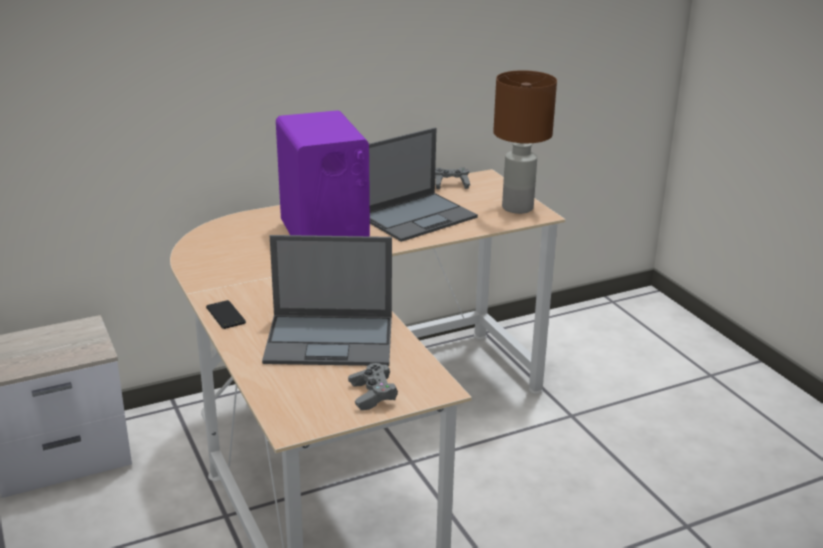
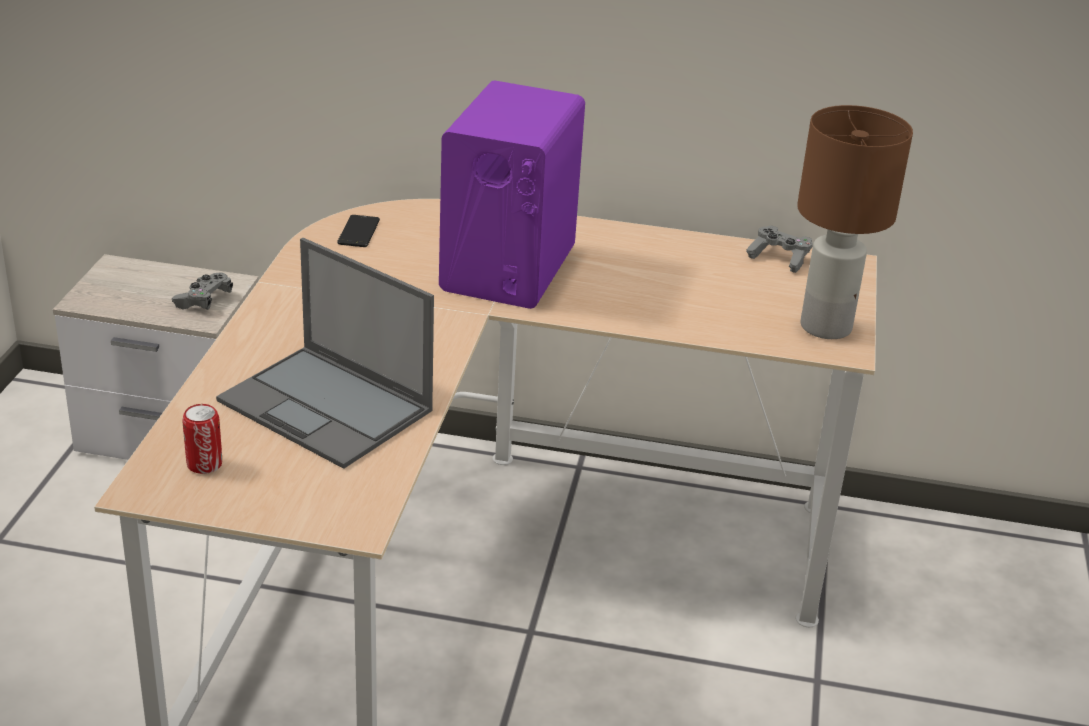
camera: 35 degrees right, 5 degrees up
phone [206,300,246,329] -> phone moved to [337,215,380,247]
grey game controller [348,363,398,410] -> grey game controller moved to [172,273,233,310]
laptop [369,128,478,242] -> none
none -> can [182,404,222,474]

